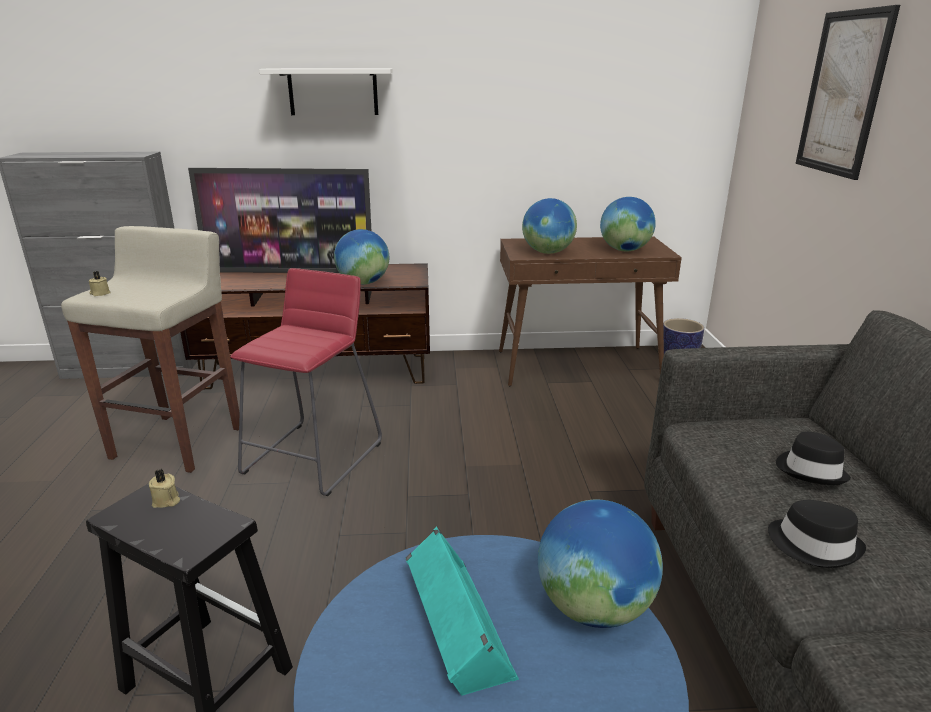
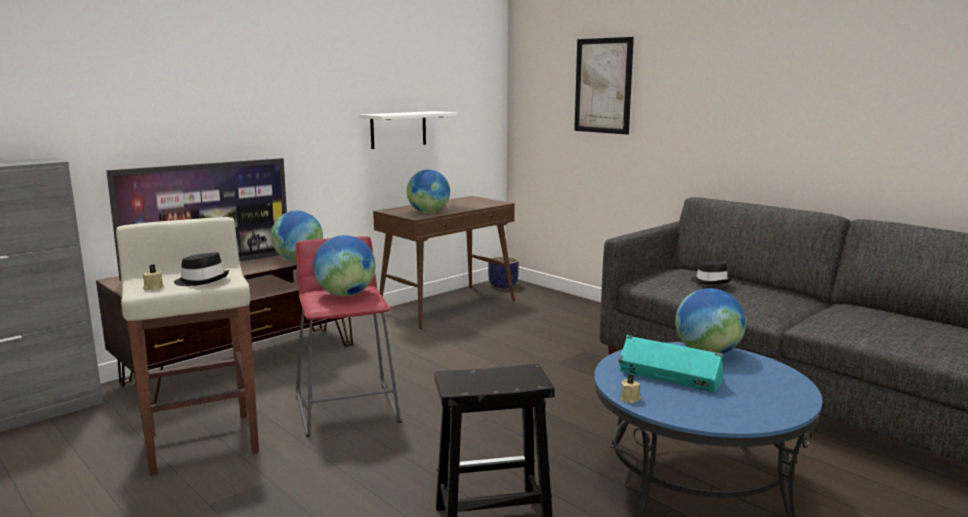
camera: 40 degrees left, 10 degrees down
beige candle [149,469,180,508] -> beige candle moved to [621,374,641,403]
white shelf [259,68,393,115] -> white shelf moved to [359,111,458,149]
globe [600,197,656,251] -> globe moved to [313,235,376,296]
black hat [768,500,866,568] -> black hat moved to [174,252,229,286]

